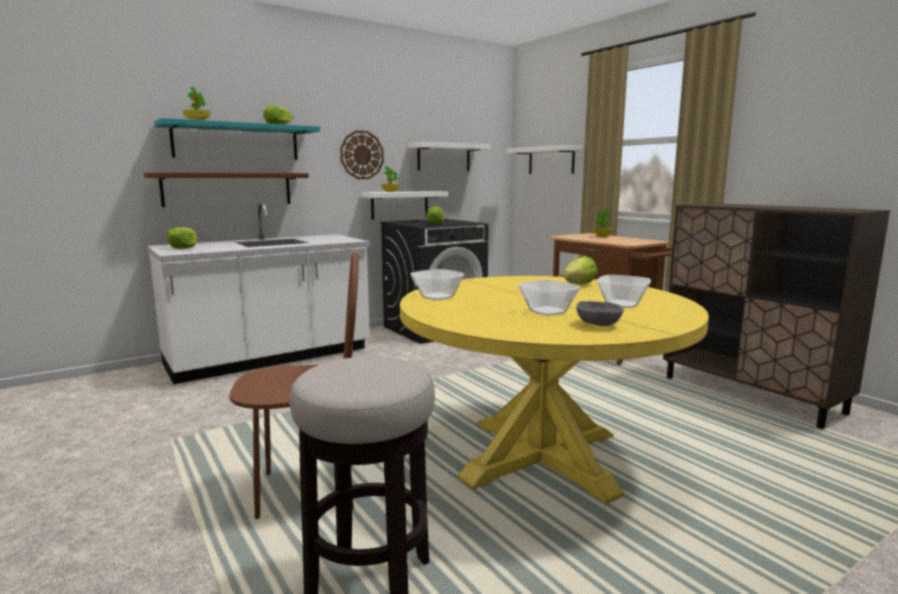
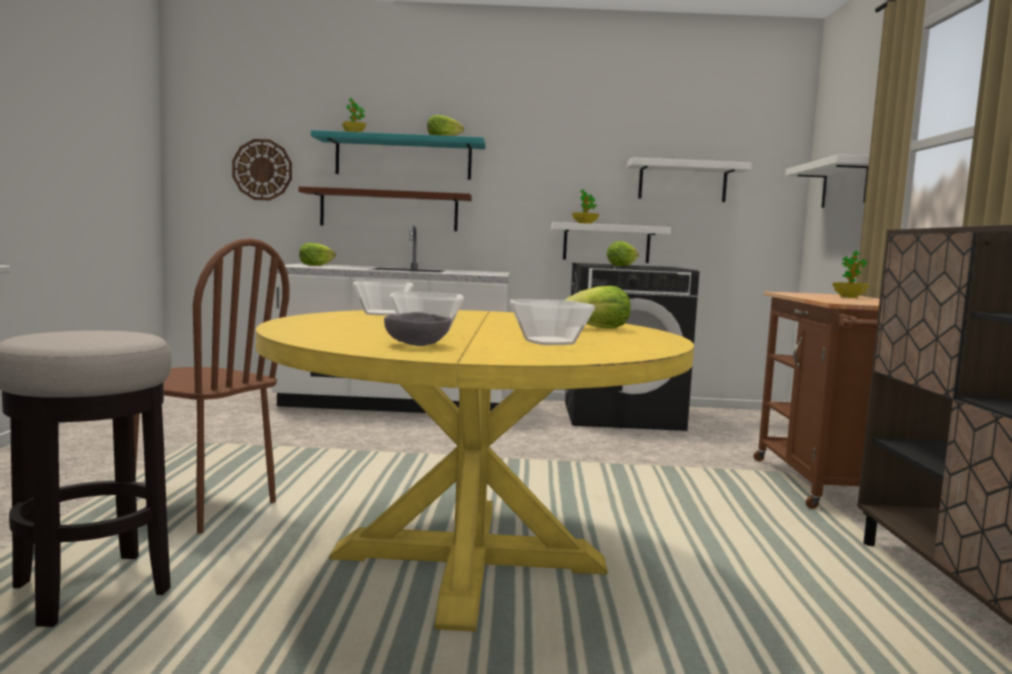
camera: 35 degrees right, 5 degrees down
wall clock [340,131,384,179] -> wall clock moved to [232,139,292,201]

